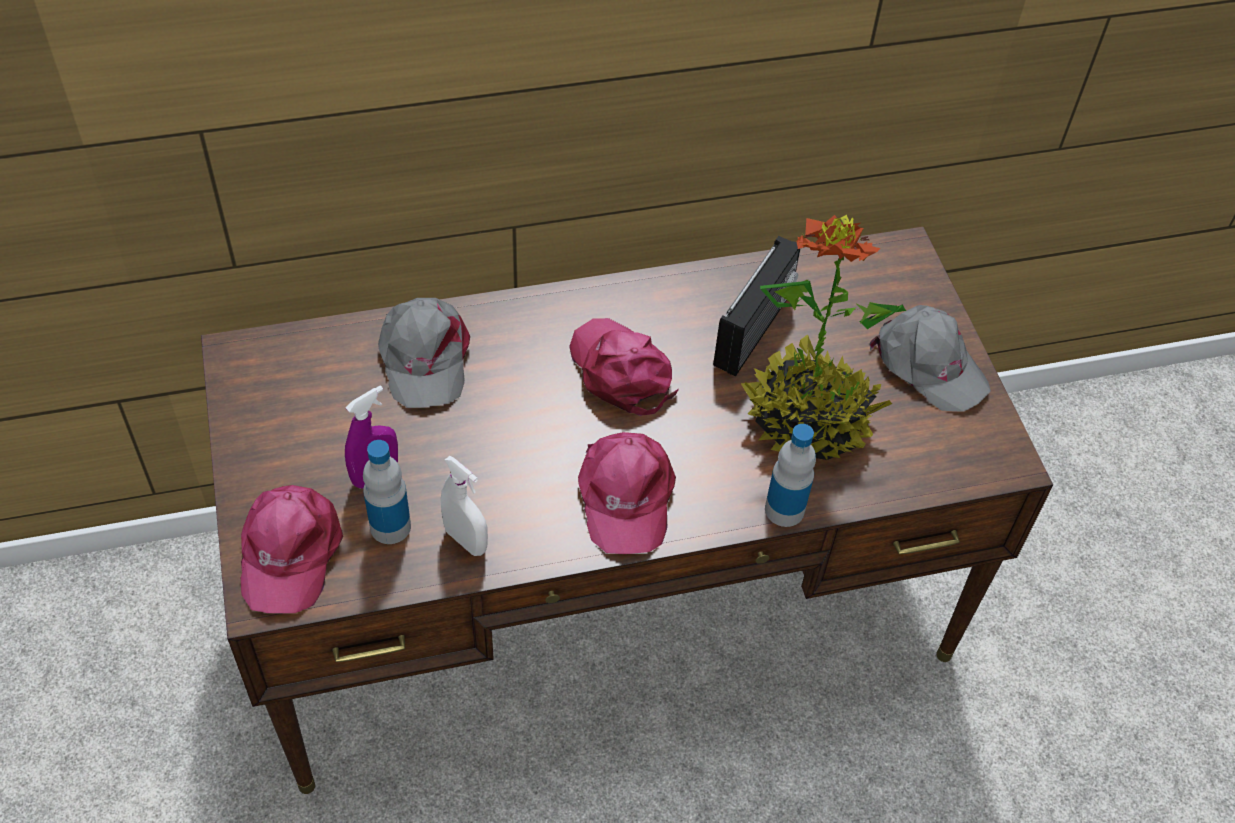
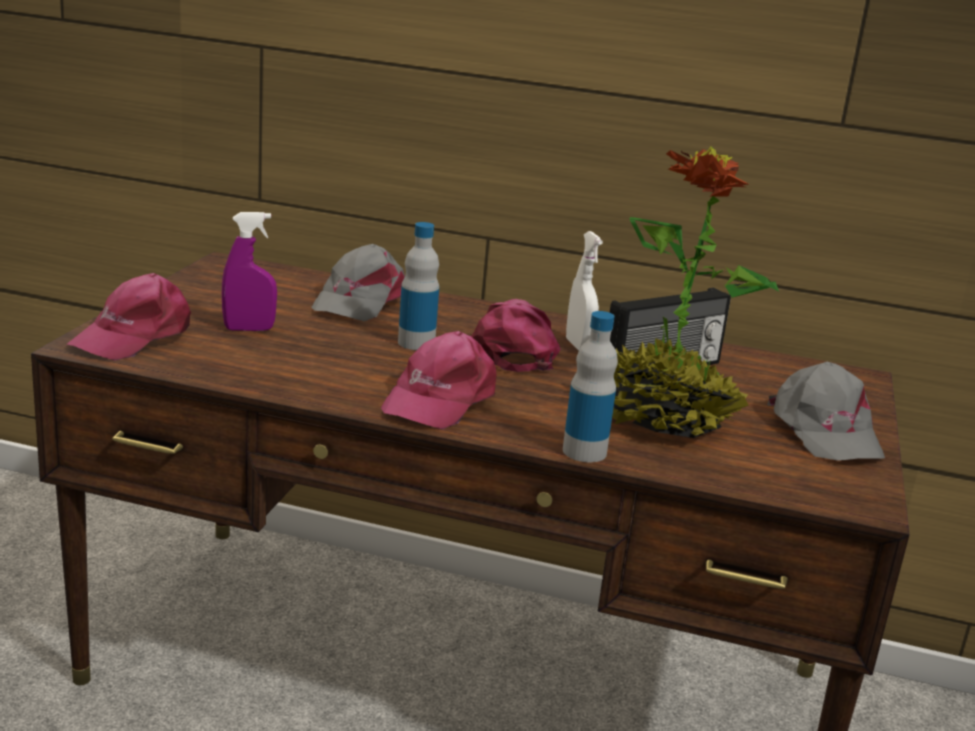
camera: 30 degrees right, 30 degrees down
bottle [363,440,411,544] -> bottle moved to [398,222,439,350]
white spray bottle [441,456,488,556] -> white spray bottle moved to [566,231,603,350]

